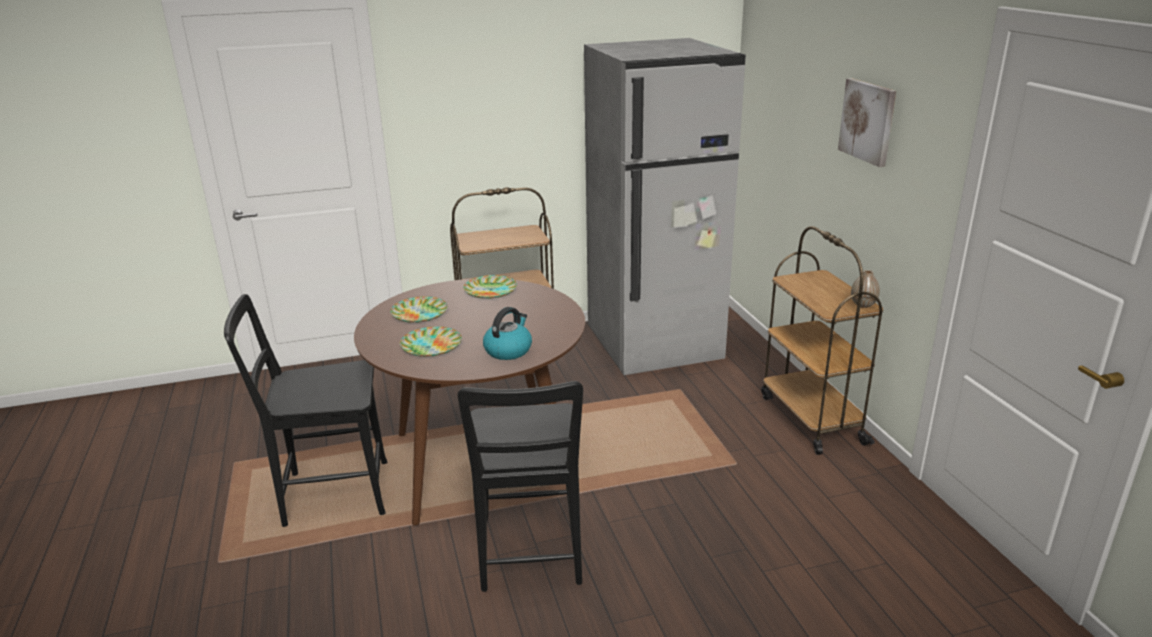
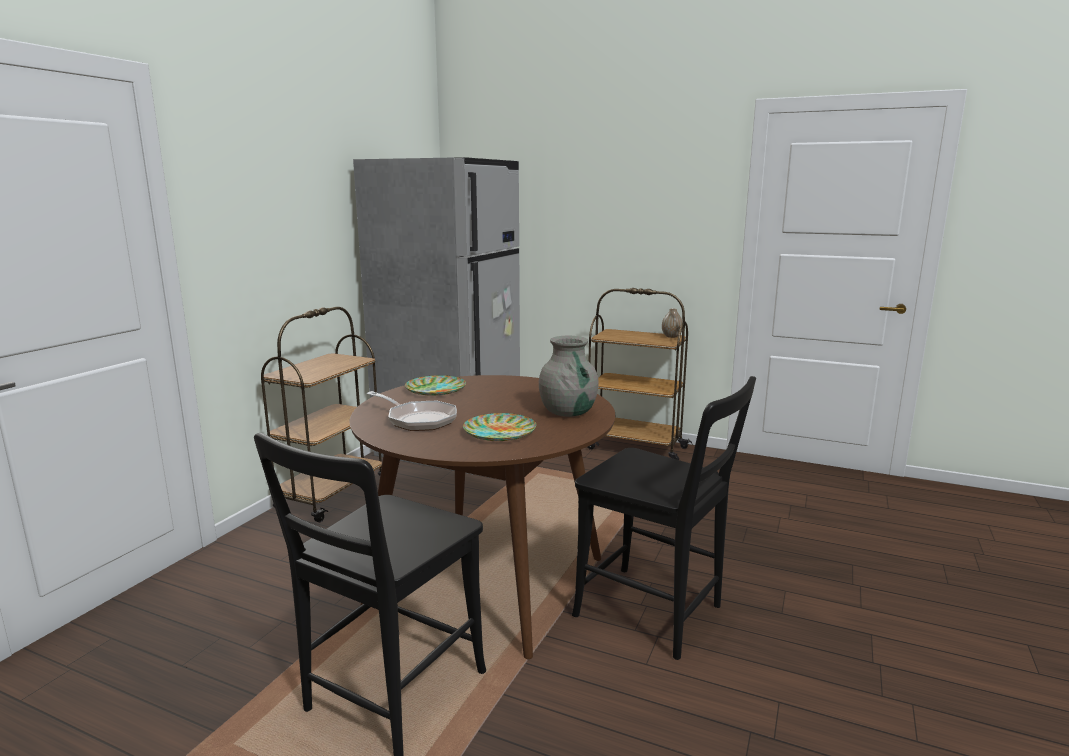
camera: 50 degrees left, 10 degrees down
plate [390,296,448,323] -> frying pan [367,391,457,431]
kettle [483,307,532,360] -> grey vase [539,336,599,417]
picture [838,78,896,167] -> none

